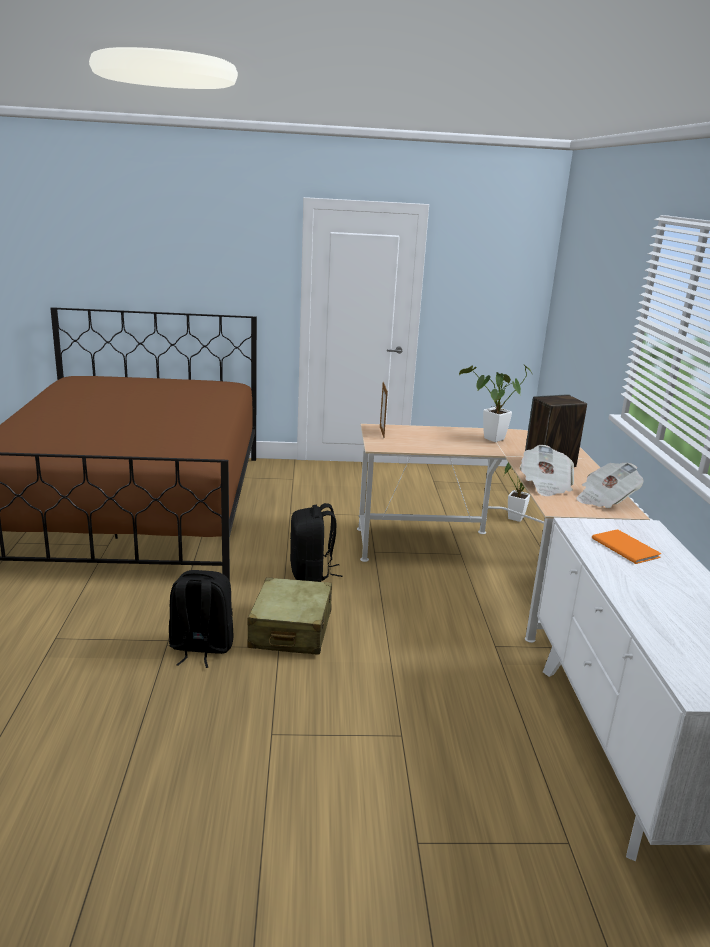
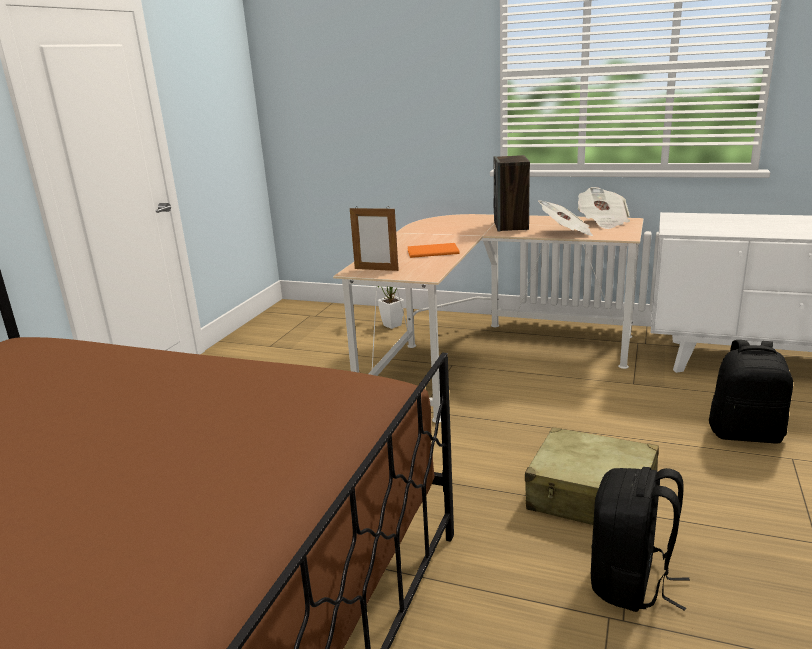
camera: 65 degrees left, 0 degrees up
black backpack [290,503,342,582] -> black backpack moved to [709,340,793,444]
potted plant [459,365,532,442] -> none
orange book [592,530,661,564] -> orange book moved to [408,243,460,258]

